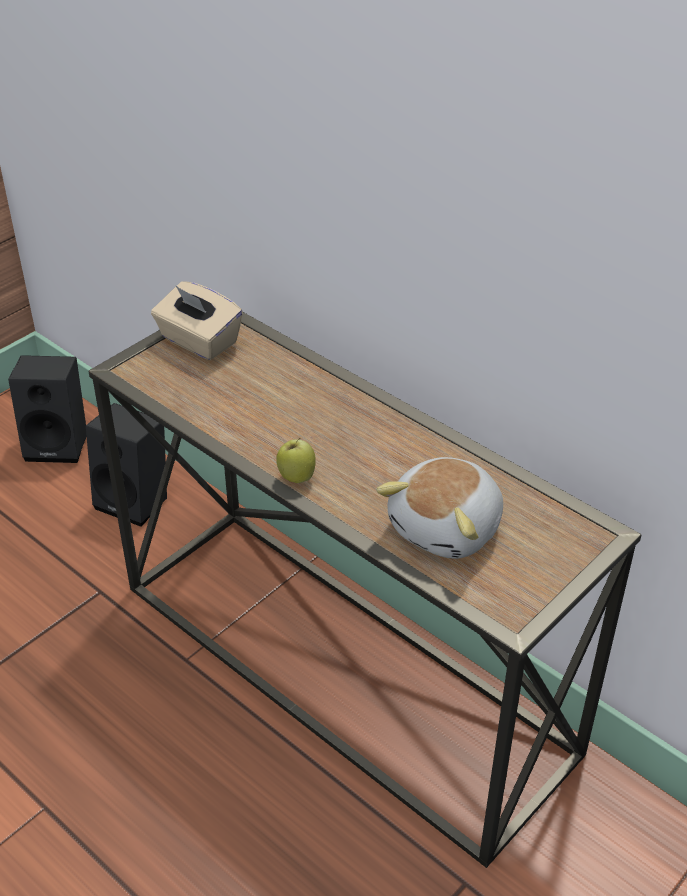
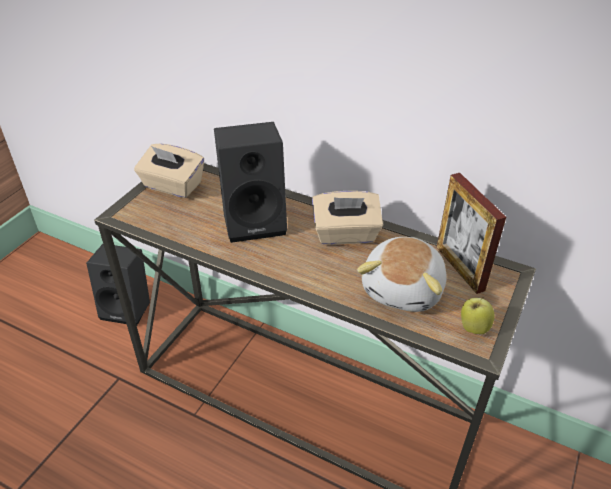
camera: 15 degrees left, 0 degrees up
black speaker [8,355,87,463] -> black speaker moved to [214,122,287,243]
apple [276,438,316,483] -> apple moved to [461,297,495,334]
none -> beige tissue box [312,191,383,245]
none -> picture frame [436,173,506,294]

